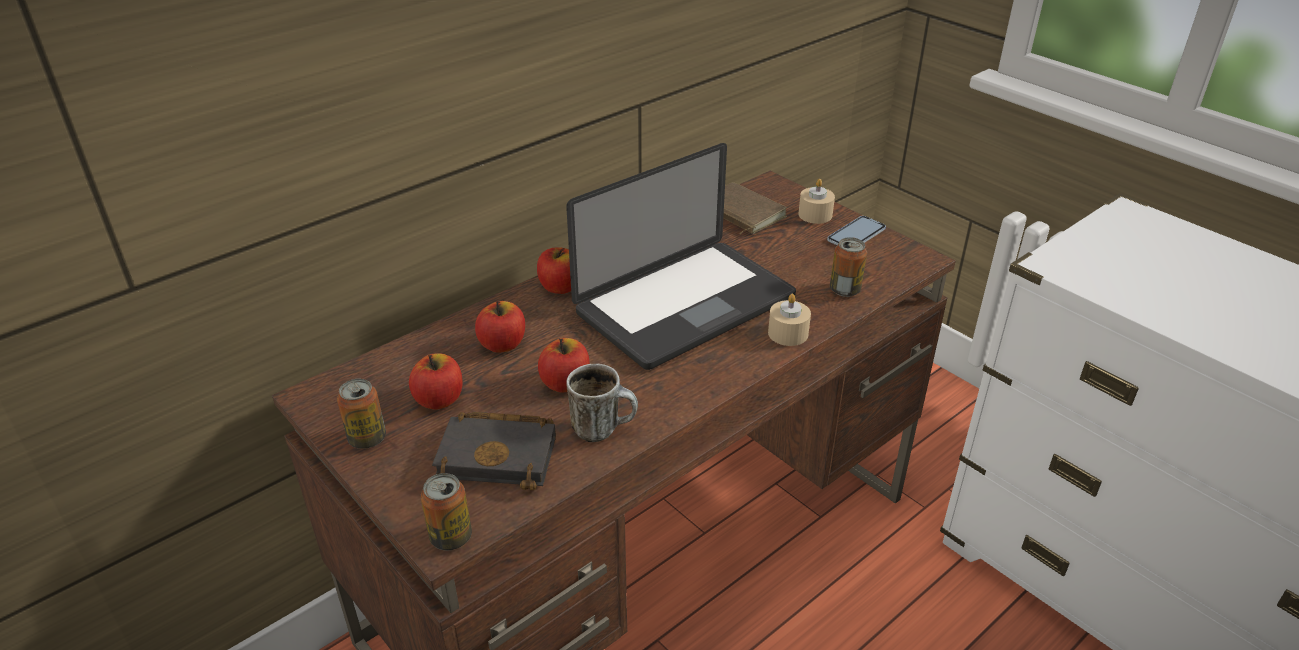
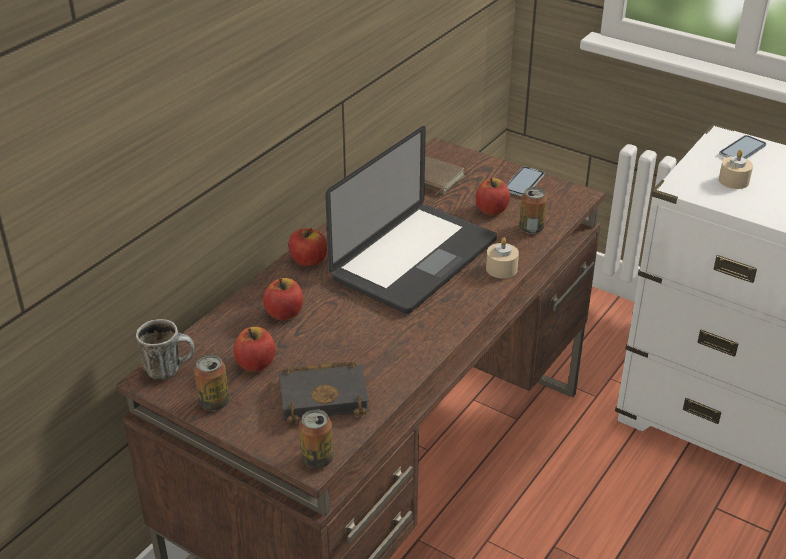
camera: 15 degrees left, 0 degrees up
apple [538,338,590,393] -> apple moved to [476,178,510,215]
mug [566,364,638,442] -> mug moved to [136,319,194,381]
beige candle [798,179,835,224] -> beige candle moved to [719,150,753,189]
none -> phone [719,135,766,159]

